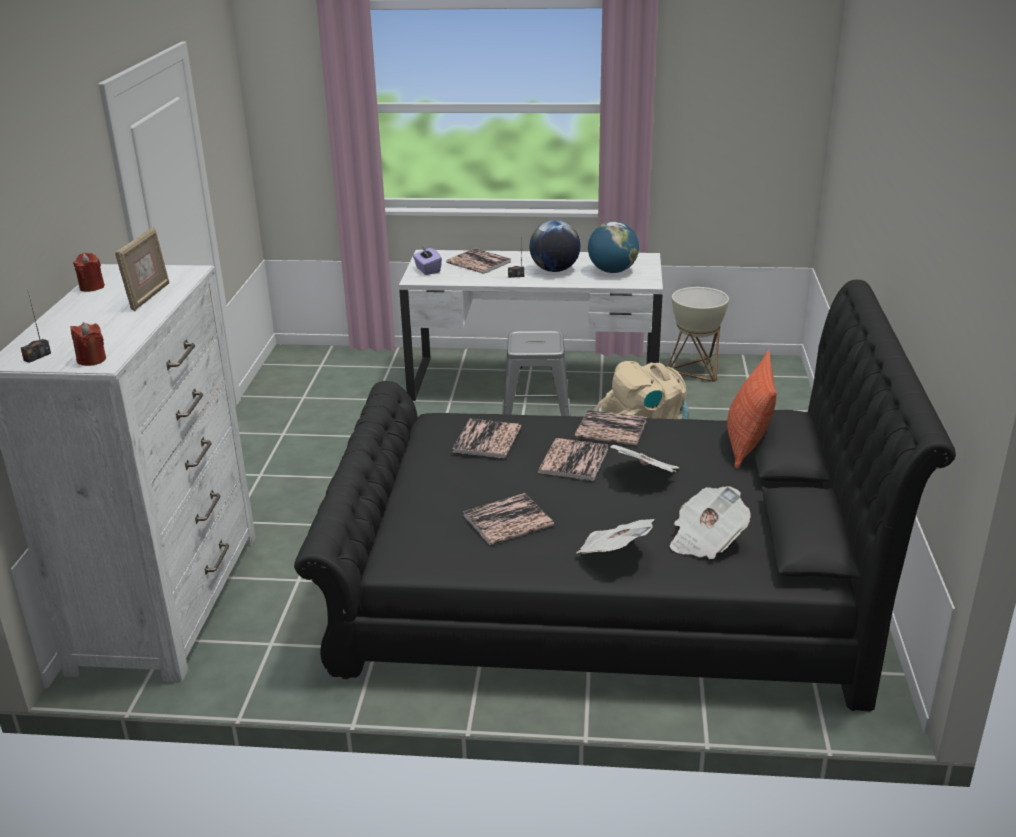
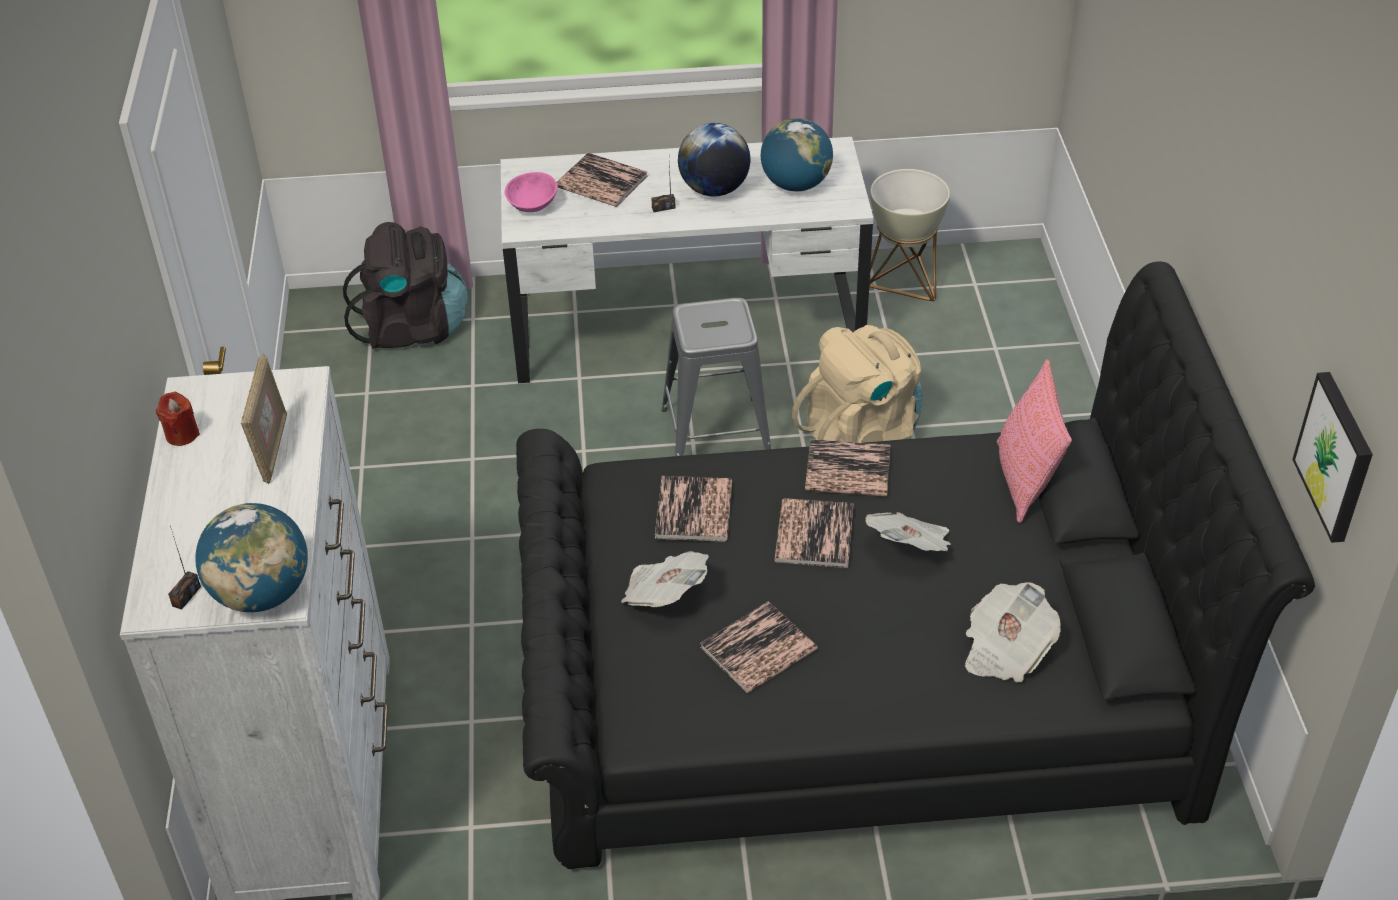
camera: 10 degrees left, 15 degrees up
red candle [70,323,106,366] -> globe [195,503,308,612]
purple tissue box [413,246,442,275] -> pink bowl [505,172,557,212]
newspaper [576,519,655,554] -> newspaper moved to [621,551,709,607]
orange pillow [727,351,777,469] -> pink pillow [997,359,1072,523]
none -> black backpack [343,222,468,349]
none -> picture [1292,372,1373,543]

